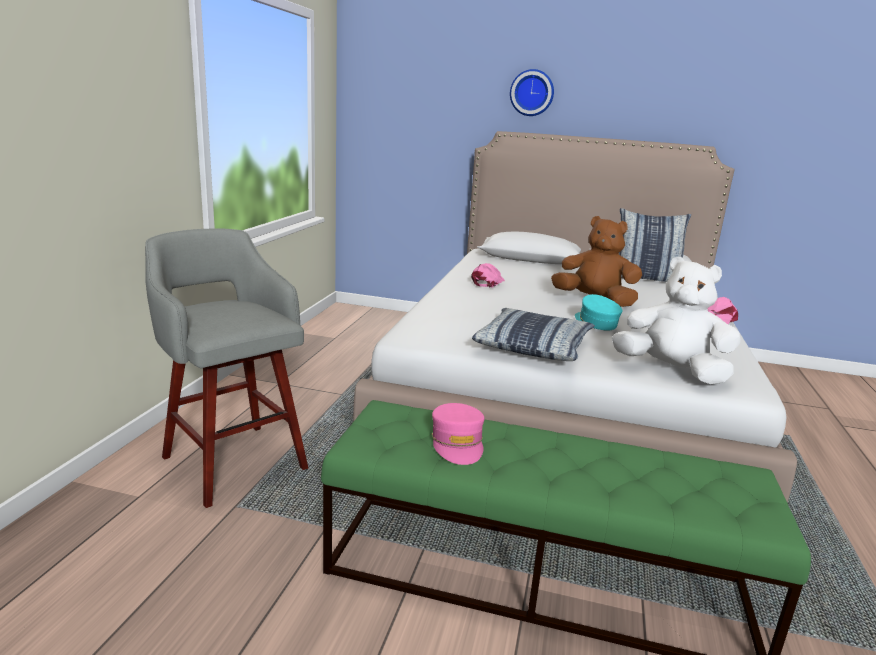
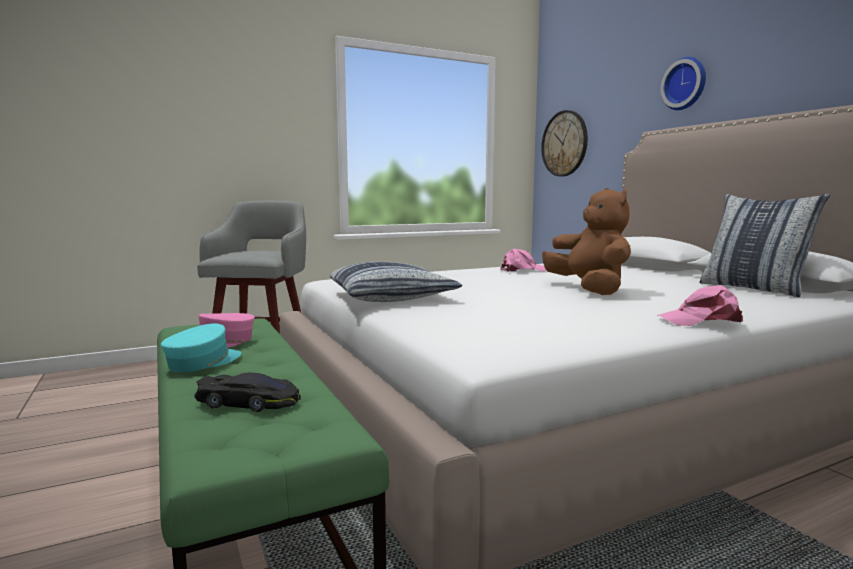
camera: 50 degrees right, 10 degrees down
turquoise cap [575,294,623,330] -> turquoise cap moved to [161,323,242,372]
white plush toy [612,257,741,384] -> none
none -> black toy car [194,373,301,412]
none -> wall clock [541,110,588,177]

